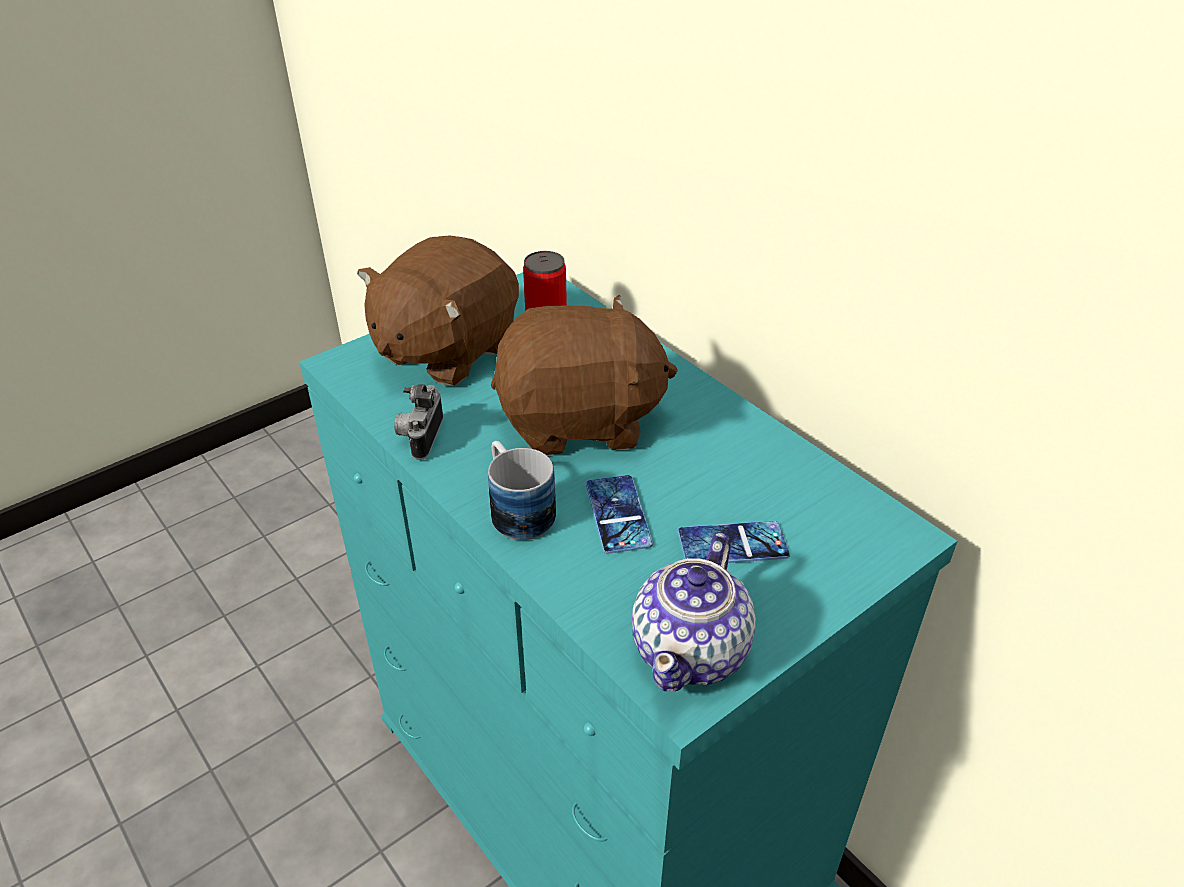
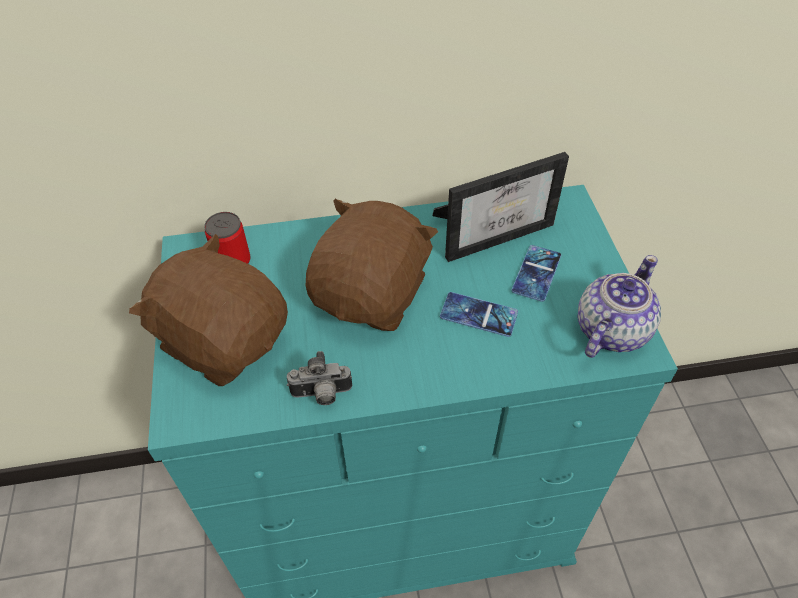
camera: 60 degrees left, 10 degrees up
brown plush toy [357,235,519,386] -> brown plush toy turned 150 degrees clockwise [129,234,288,386]
camera [394,384,443,460] -> camera turned 45 degrees counterclockwise [287,351,352,405]
mug [488,441,556,540] -> none
teapot [632,532,756,691] -> teapot turned 105 degrees counterclockwise [577,255,661,358]
none -> picture frame [433,152,569,262]

